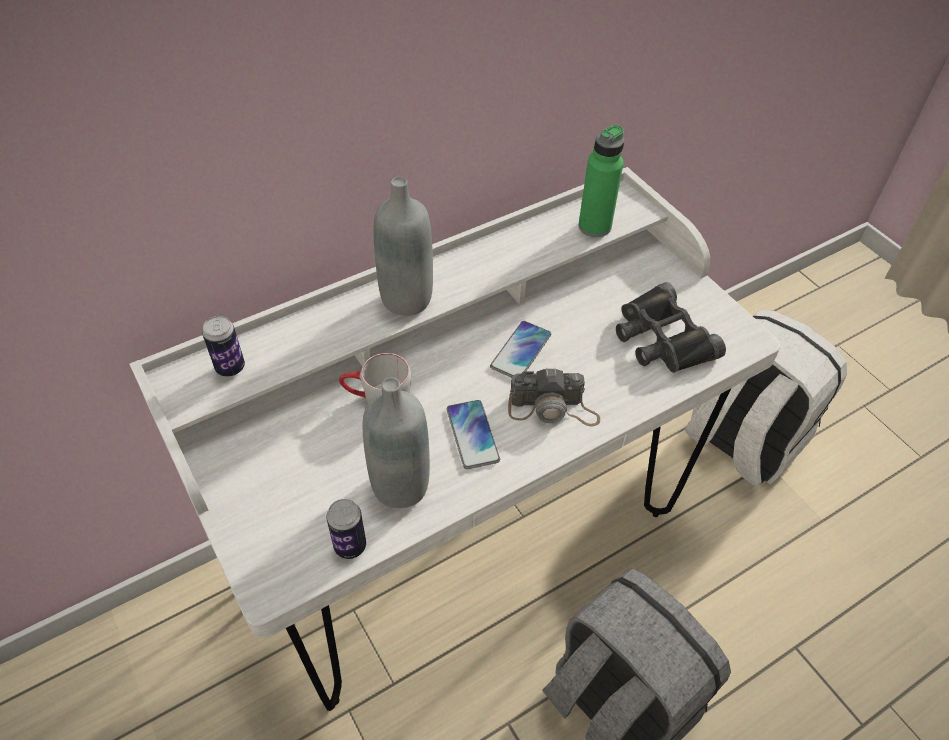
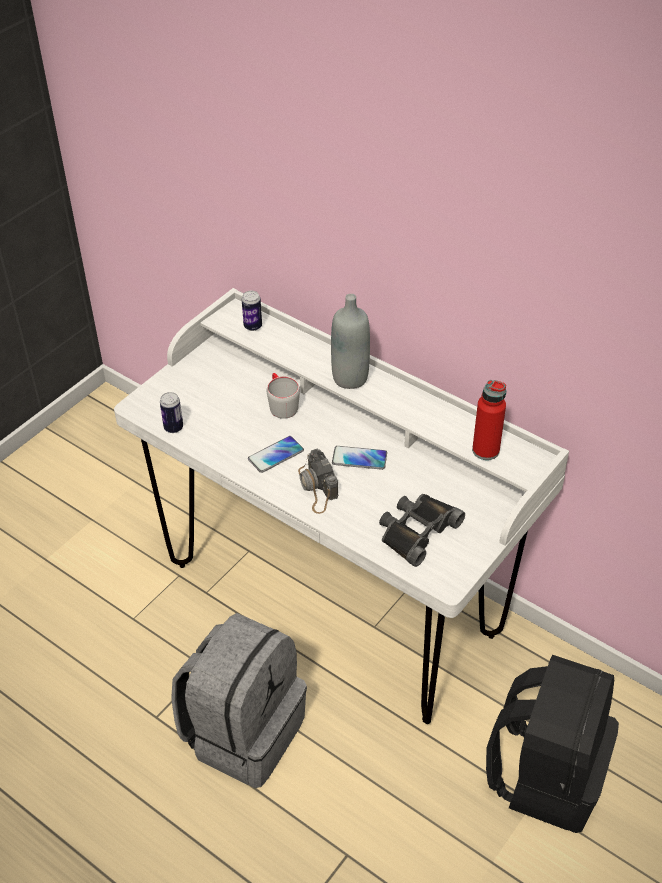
camera: 70 degrees right, 5 degrees down
grey bottle [363,377,430,508] -> none
green bottle [578,125,624,237] -> red bottle [472,380,506,460]
white backpack [685,310,847,487] -> black backpack [486,655,619,833]

